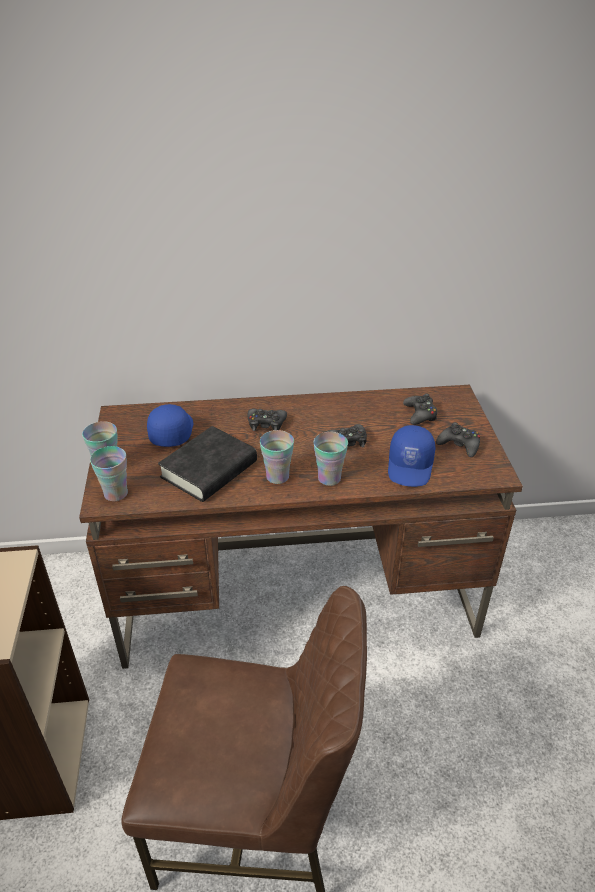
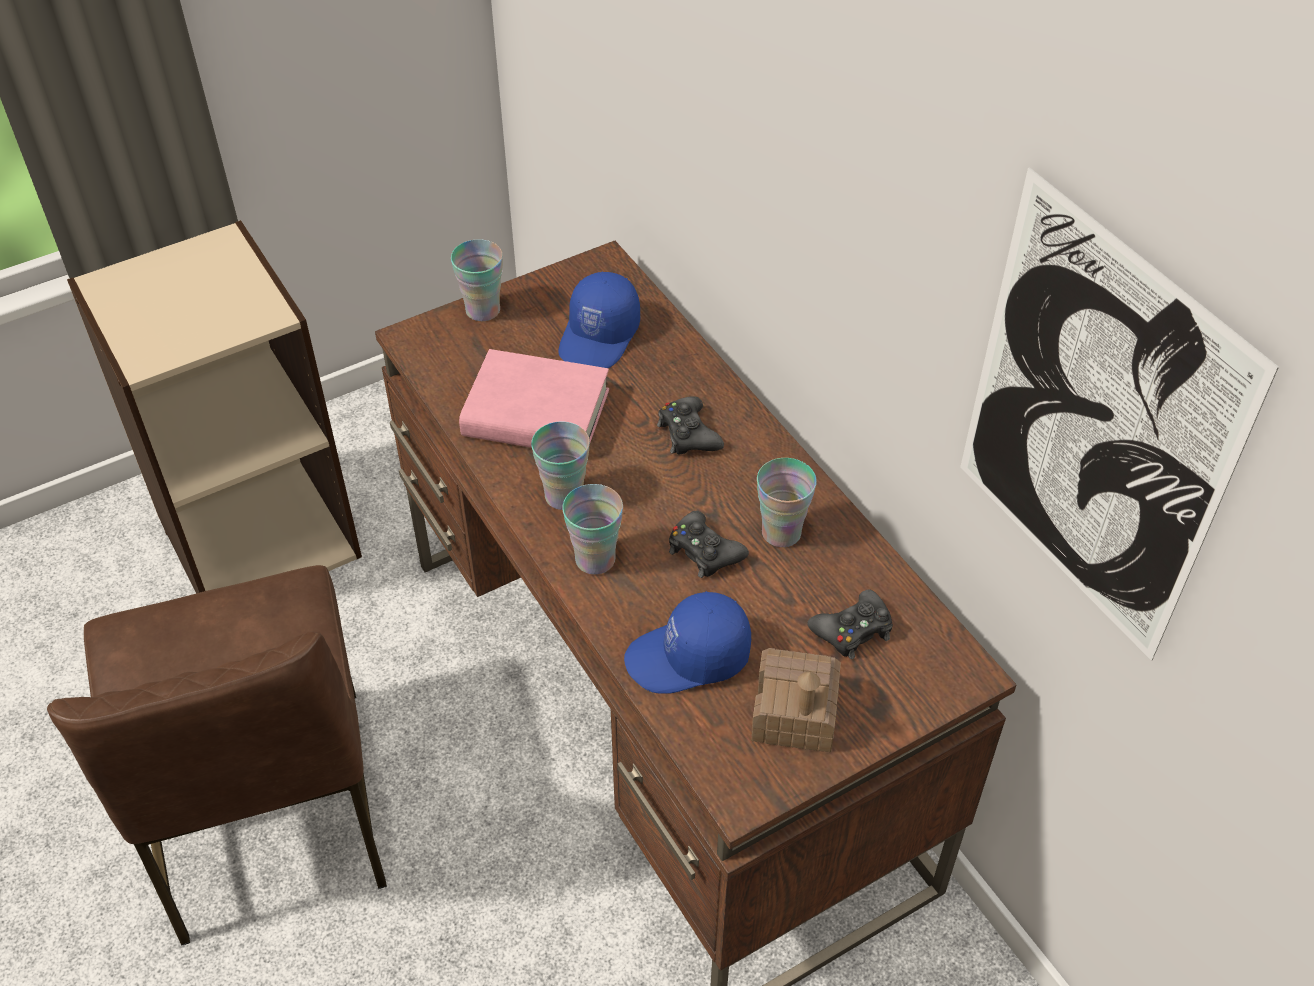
camera: 65 degrees right, 10 degrees up
cup [90,446,128,501] -> cup moved to [757,458,817,547]
blue cap [147,404,194,447] -> blue cap turned 135 degrees clockwise [558,272,640,368]
black book [158,426,257,502] -> pink book [459,349,609,448]
black game controller [436,422,480,457] -> toy house [751,648,841,752]
none -> picture [960,167,1279,661]

